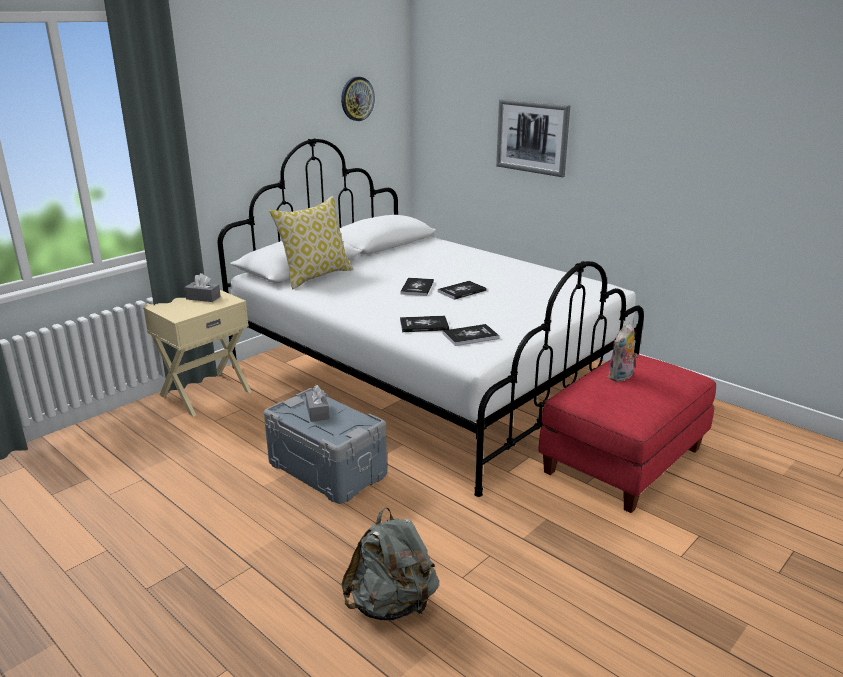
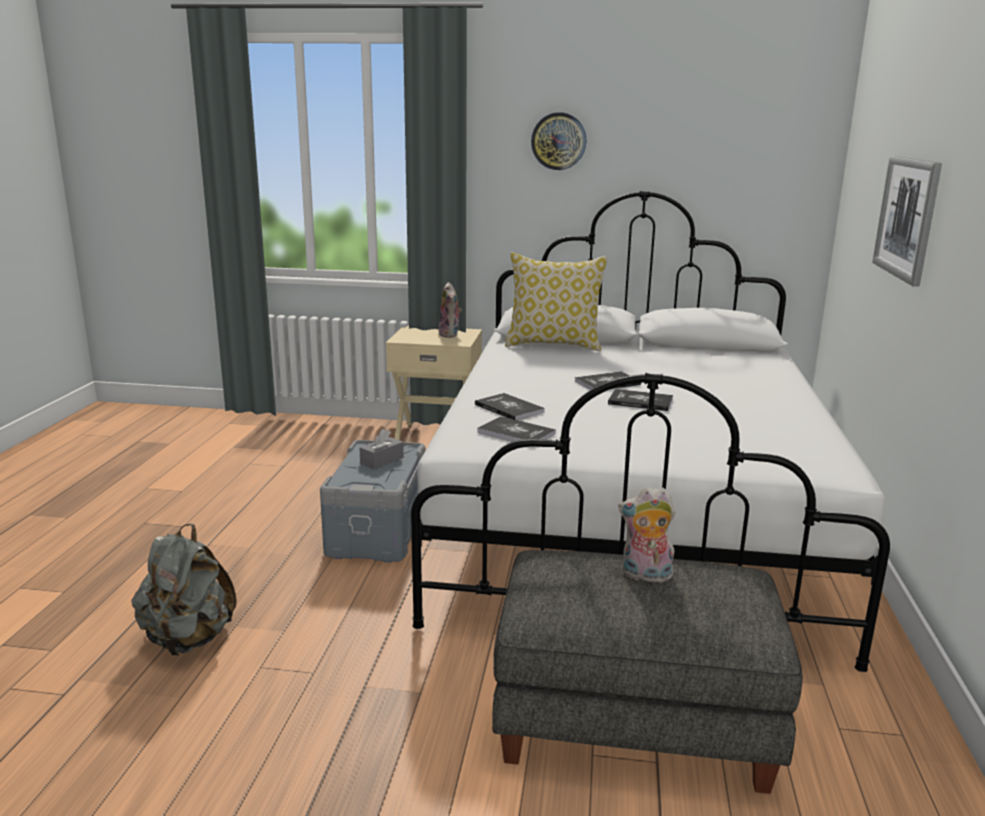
camera: 55 degrees right, 5 degrees down
grey tissue box [184,273,221,302] -> plush toy [439,282,462,338]
wall clock [341,77,375,121] -> wall clock moved to [531,112,586,170]
red ottoman [538,354,716,513] -> grey ottoman [492,550,803,794]

